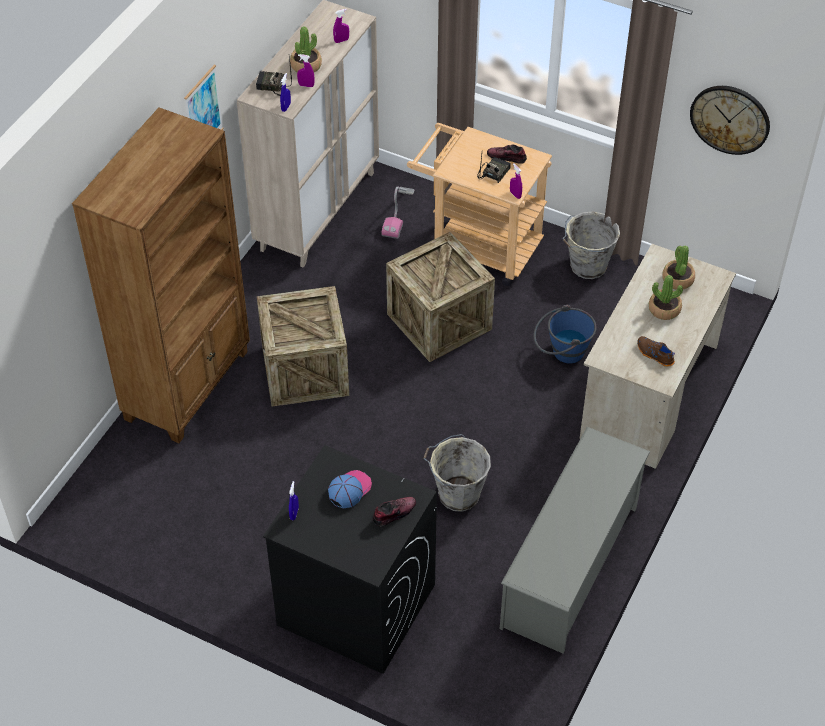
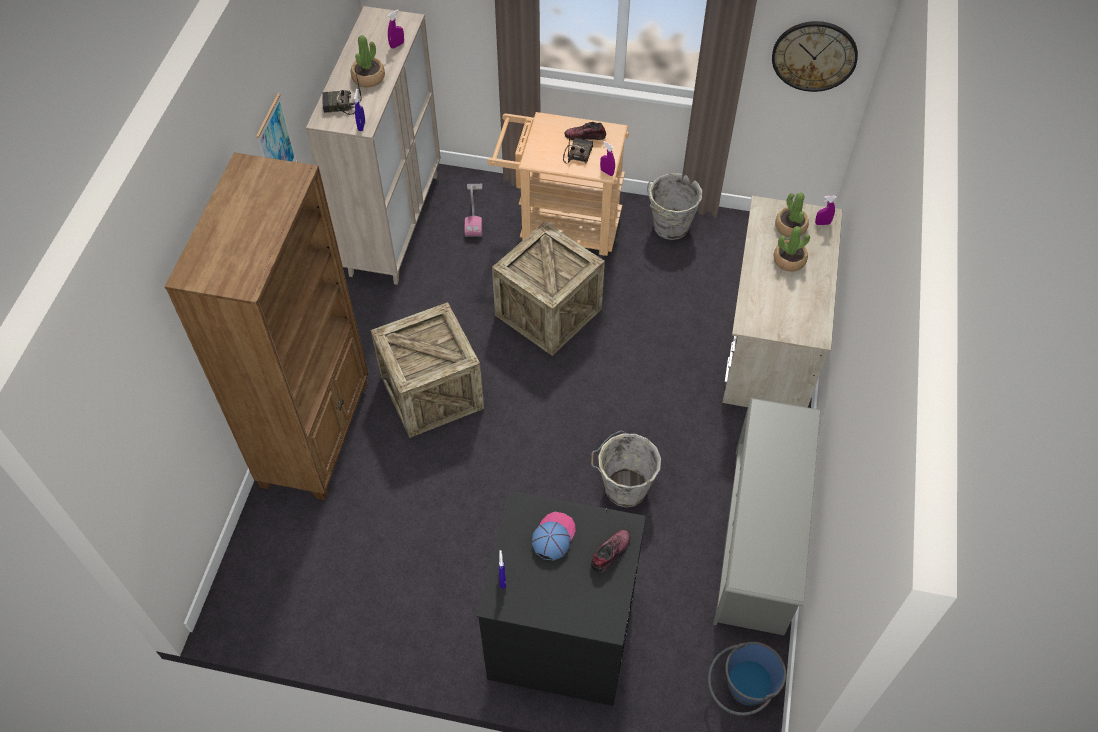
camera: 15 degrees left, 5 degrees up
purple spray bottle [297,54,315,87] -> purple spray bottle moved to [815,196,836,225]
blue bucket [533,305,596,364] -> blue bucket moved to [708,642,786,716]
brown shoe [637,336,675,367] -> none

